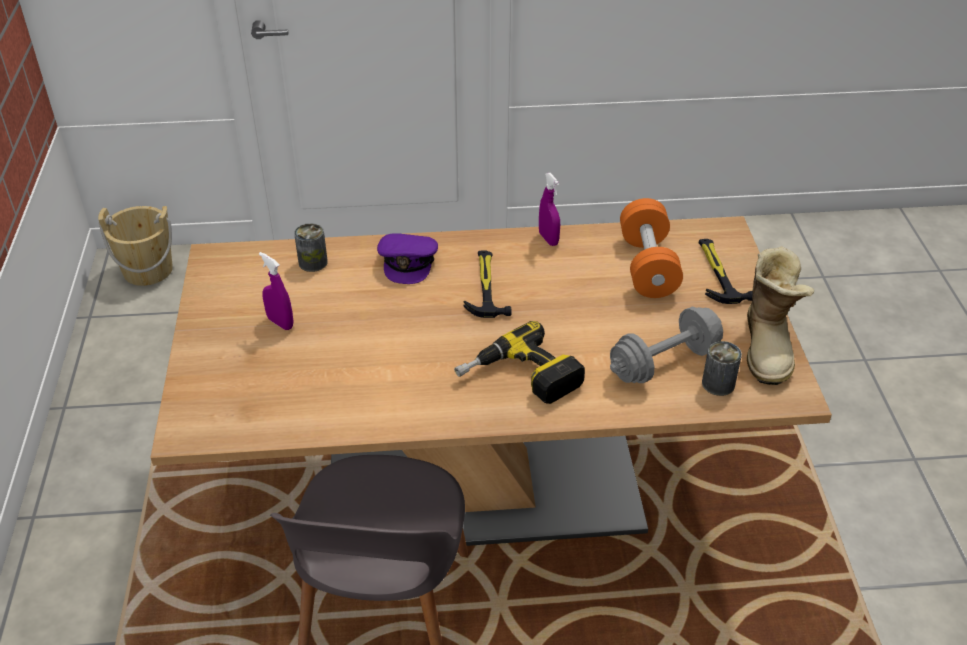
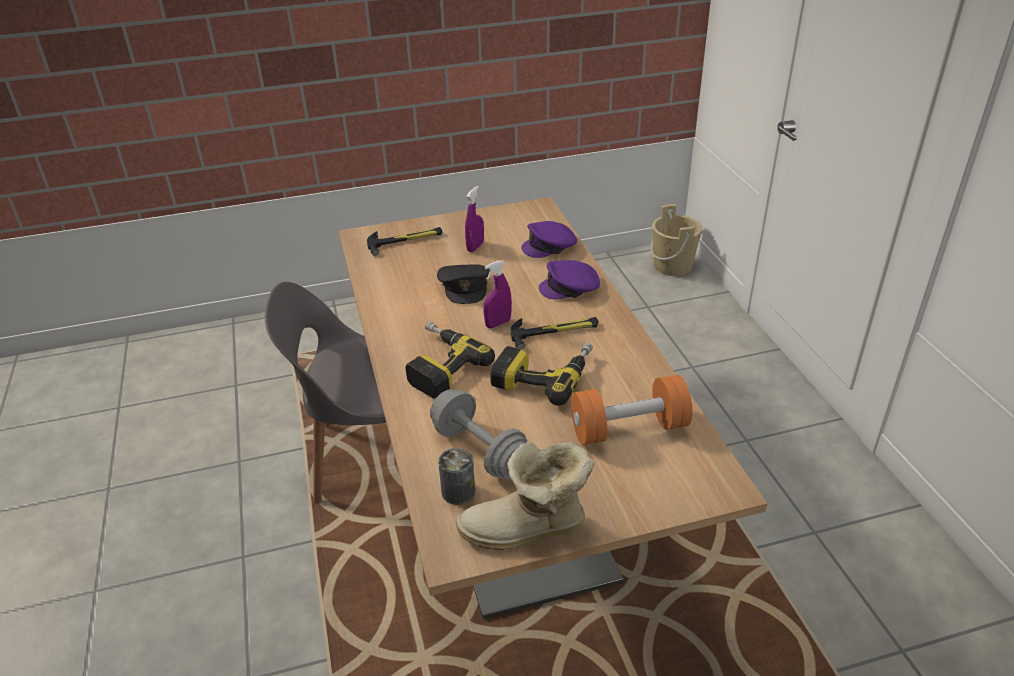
camera: 80 degrees right, 5 degrees down
can [294,223,328,272] -> purple cap [521,221,577,258]
purple spray bottle [539,173,560,246] -> purple spray bottle moved to [483,260,512,328]
hammer [699,239,753,304] -> hammer moved to [367,227,442,256]
none -> black cap [437,264,489,304]
none -> power drill [490,343,593,406]

